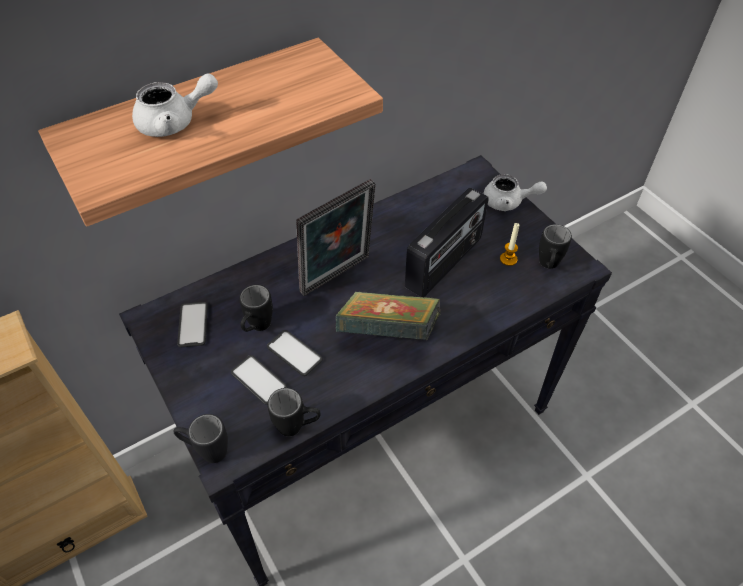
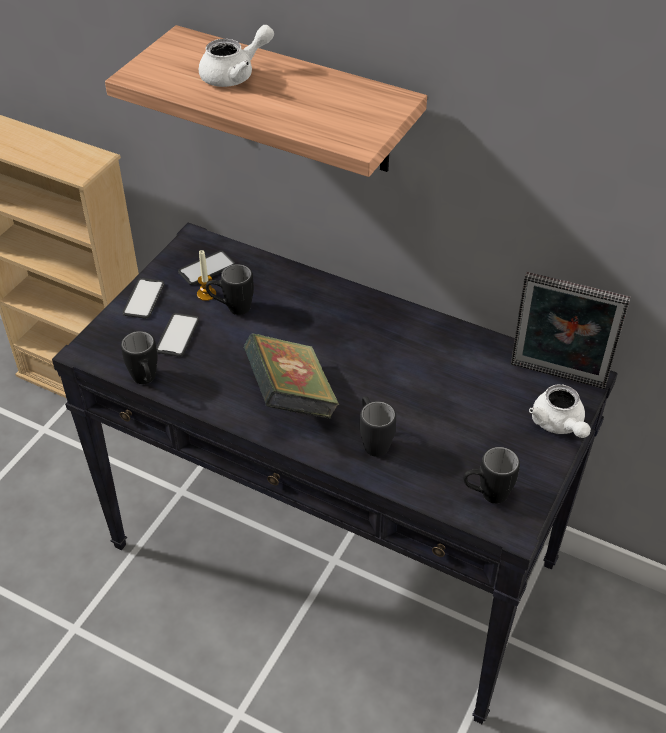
camera: 60 degrees right, 5 degrees down
white teapot [132,73,218,137] -> white teapot turned 75 degrees counterclockwise [199,25,274,87]
black mug [174,414,228,463] -> black mug moved to [360,396,396,457]
phone [267,330,323,376] -> phone moved to [123,278,164,319]
picture frame [296,179,376,296] -> picture frame moved to [511,272,631,389]
radio [405,187,489,297] -> none
candle [500,223,519,266] -> candle moved to [197,250,216,301]

